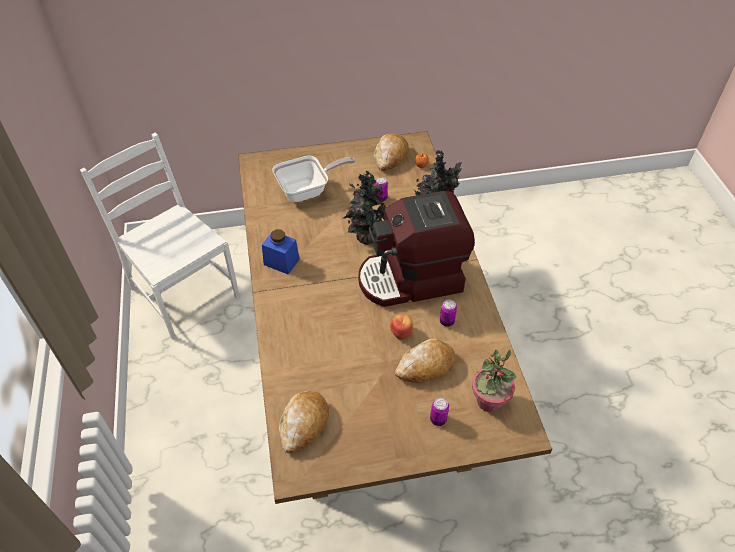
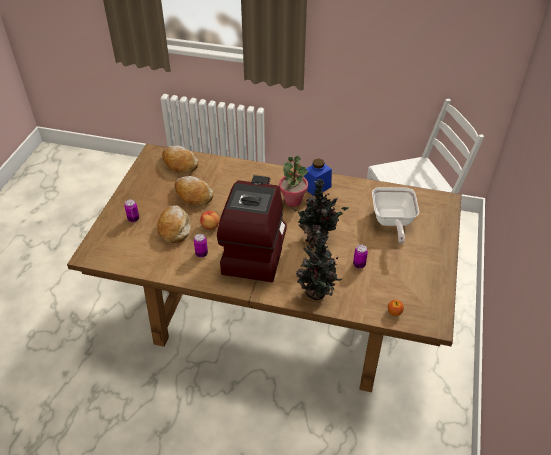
camera: 115 degrees right, 5 degrees down
bread [374,134,409,171] -> bread moved to [175,176,213,206]
potted plant [472,349,516,412] -> potted plant moved to [279,156,308,207]

